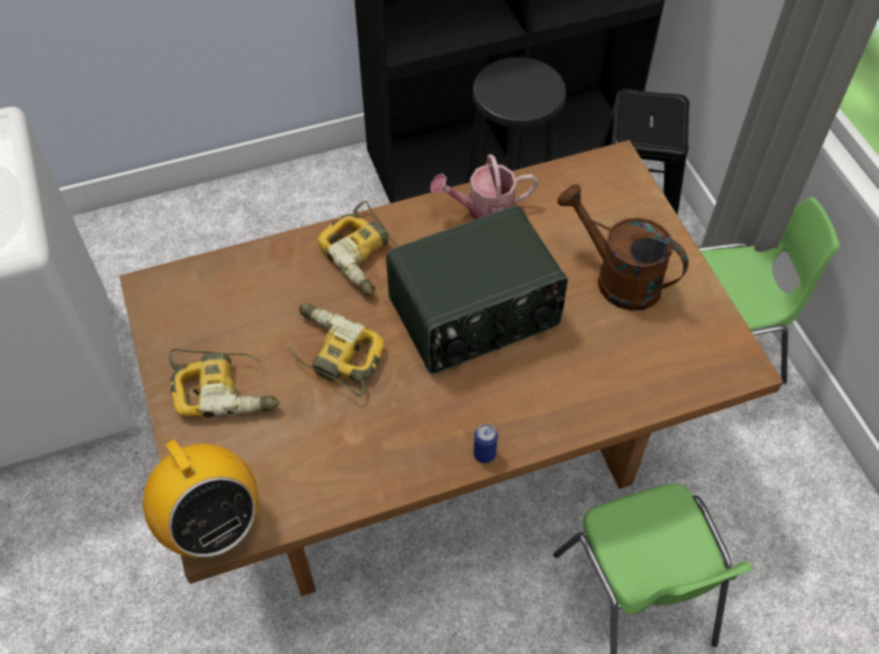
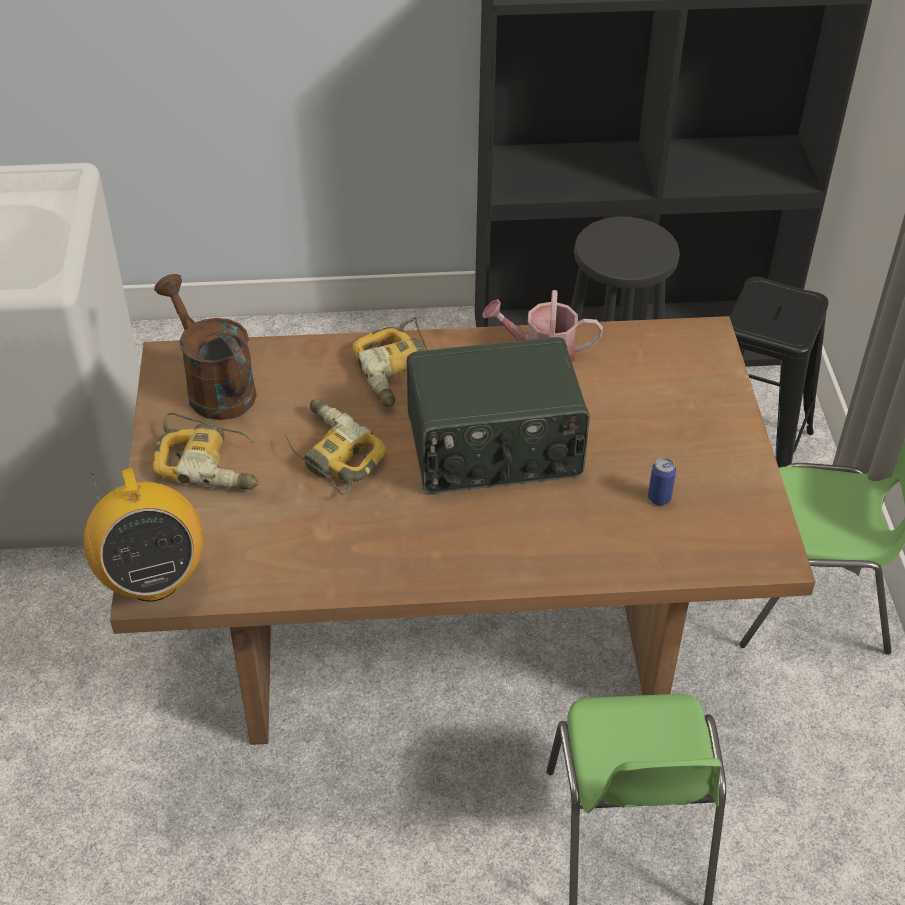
camera: 15 degrees right, 10 degrees down
can [473,424,498,463] -> can moved to [648,457,676,506]
brown watering can [557,184,689,311] -> brown watering can moved to [154,274,257,420]

